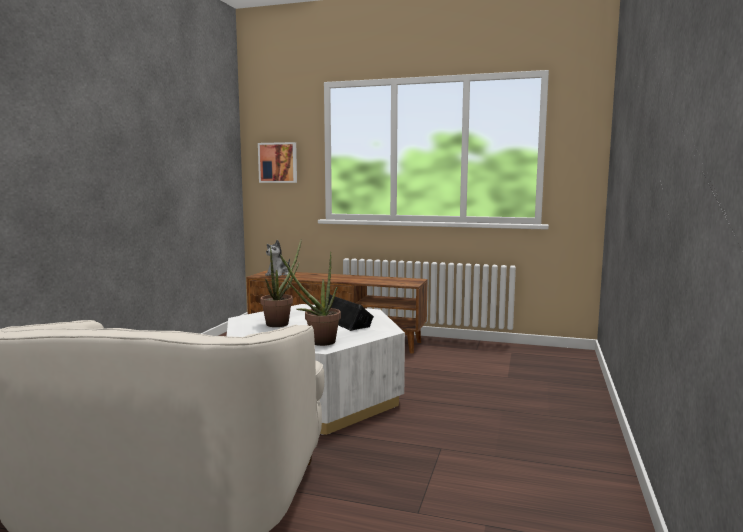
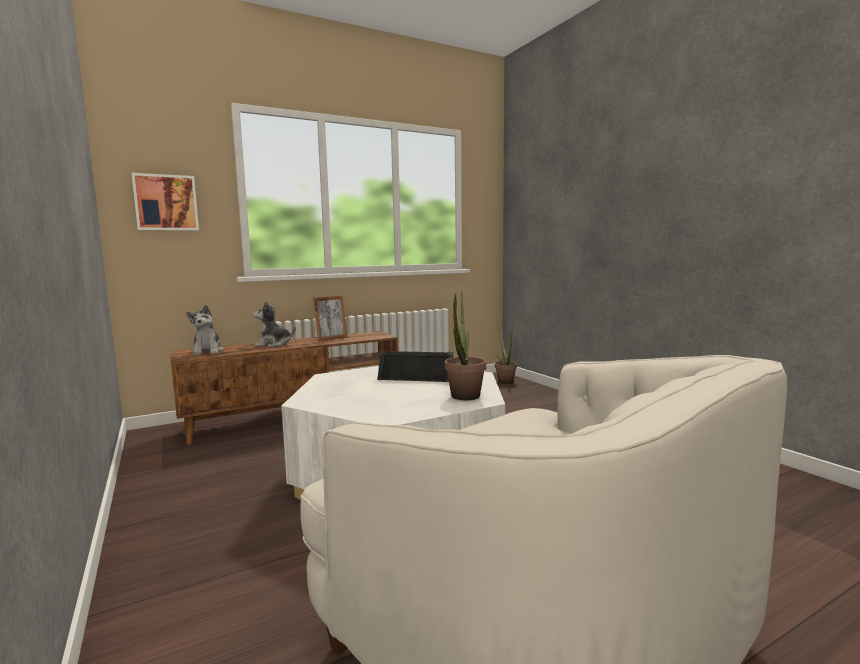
camera: 45 degrees left, 0 degrees up
potted plant [261,239,302,327] -> potted plant moved to [495,323,517,384]
none -> plush toy [253,301,296,347]
none -> picture frame [313,296,348,341]

